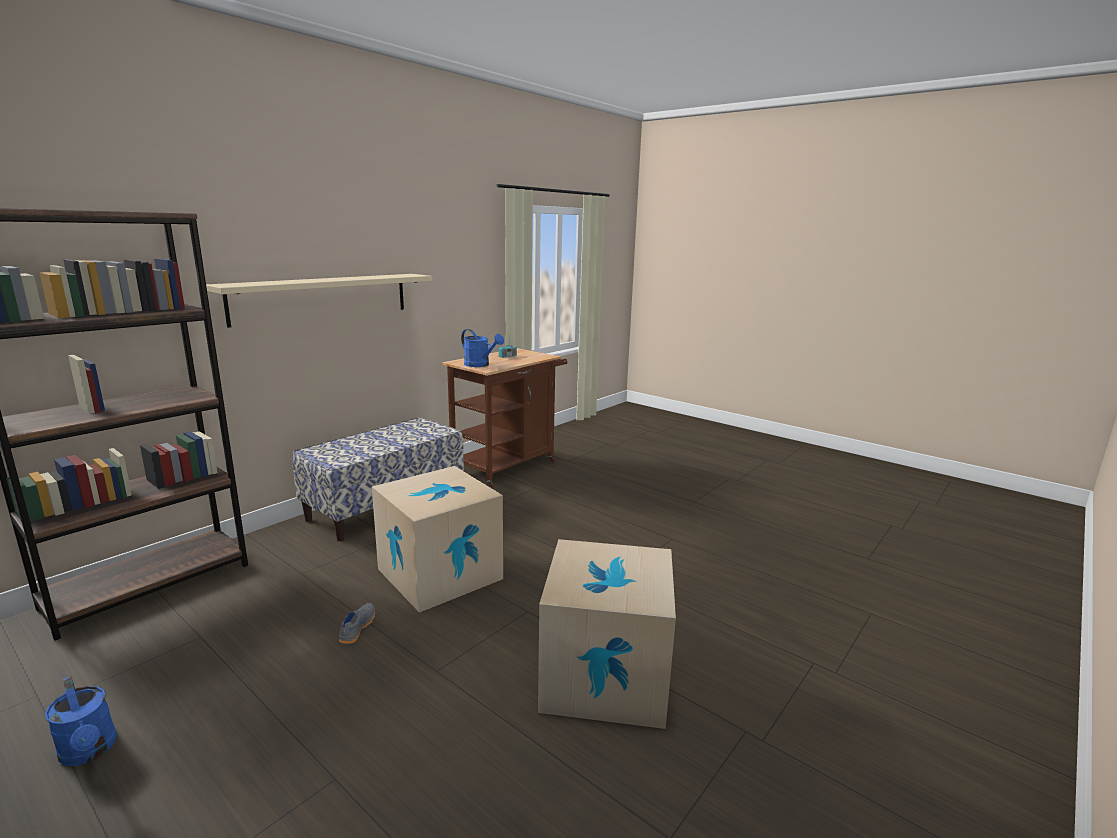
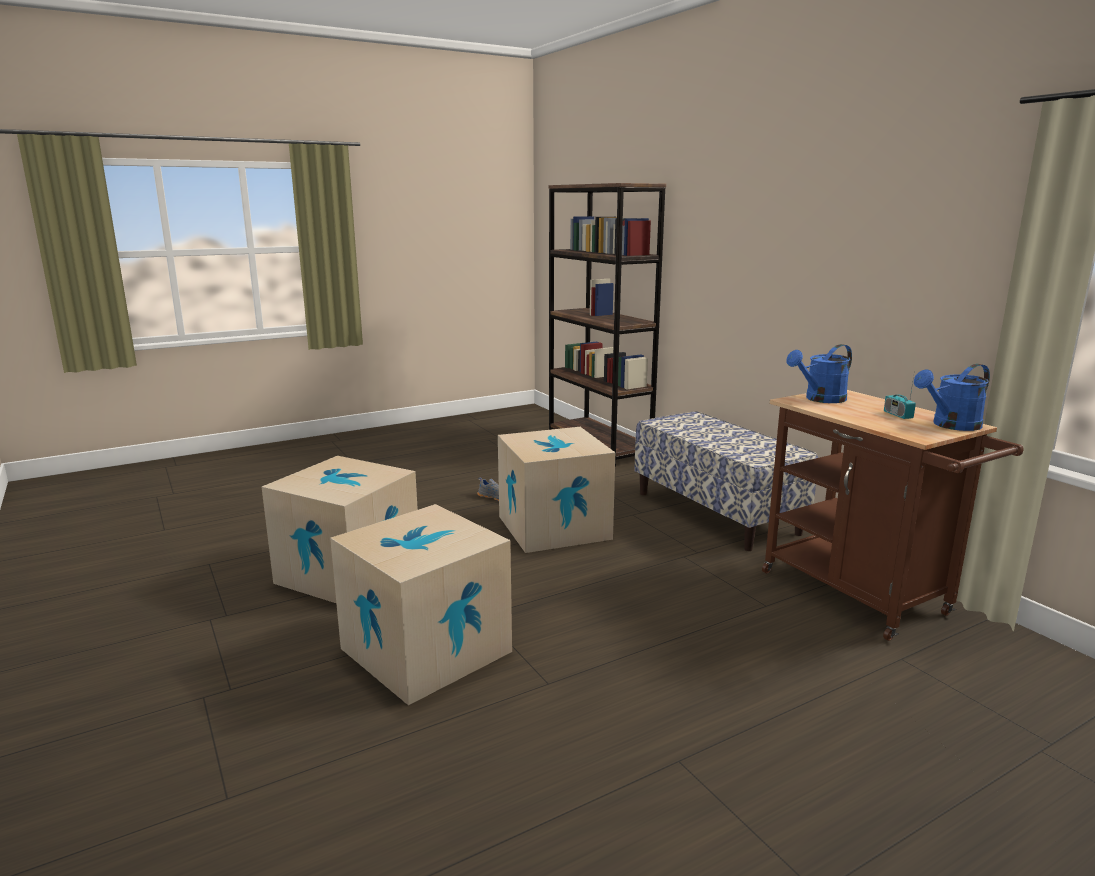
camera: 110 degrees right, 0 degrees up
blue watering can [45,676,117,766] -> blue watering can moved to [914,364,990,431]
beige shelf [206,274,432,328] -> none
none -> cardboard box [330,504,512,705]

